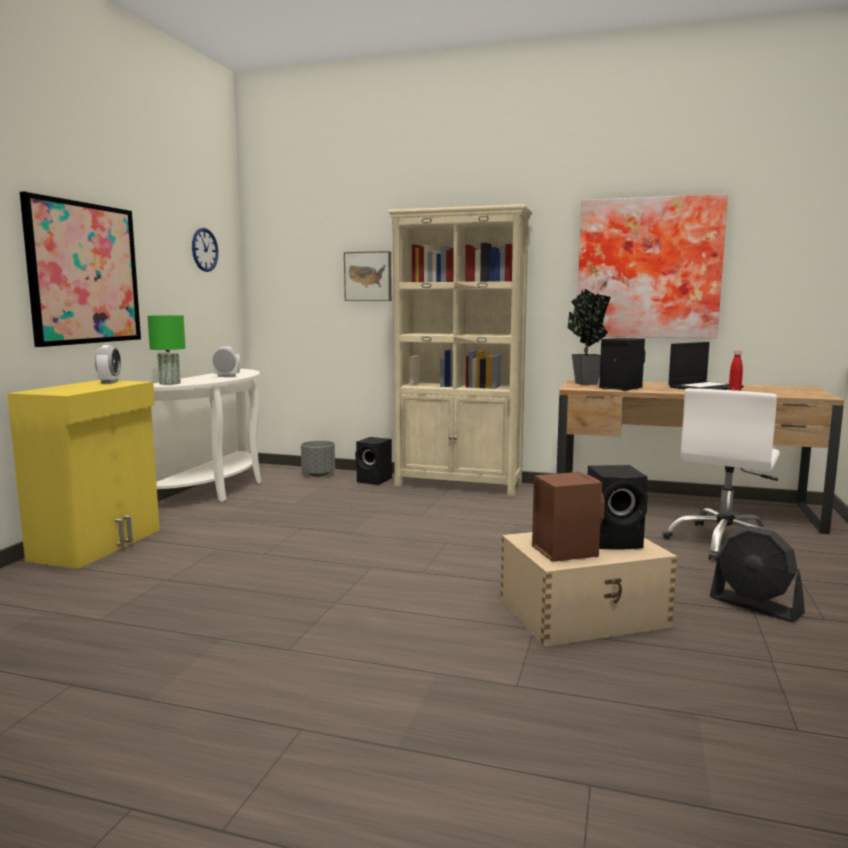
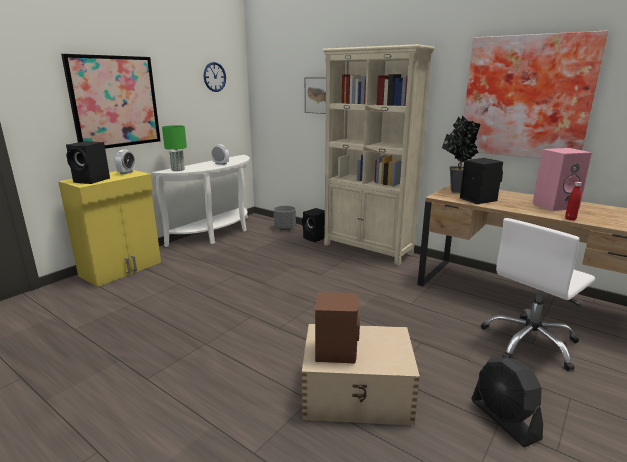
camera: 20 degrees right, 10 degrees up
black speaker [588,465,648,550] -> black speaker moved to [66,141,110,184]
laptop [668,342,743,390] -> pink speaker [533,148,592,211]

